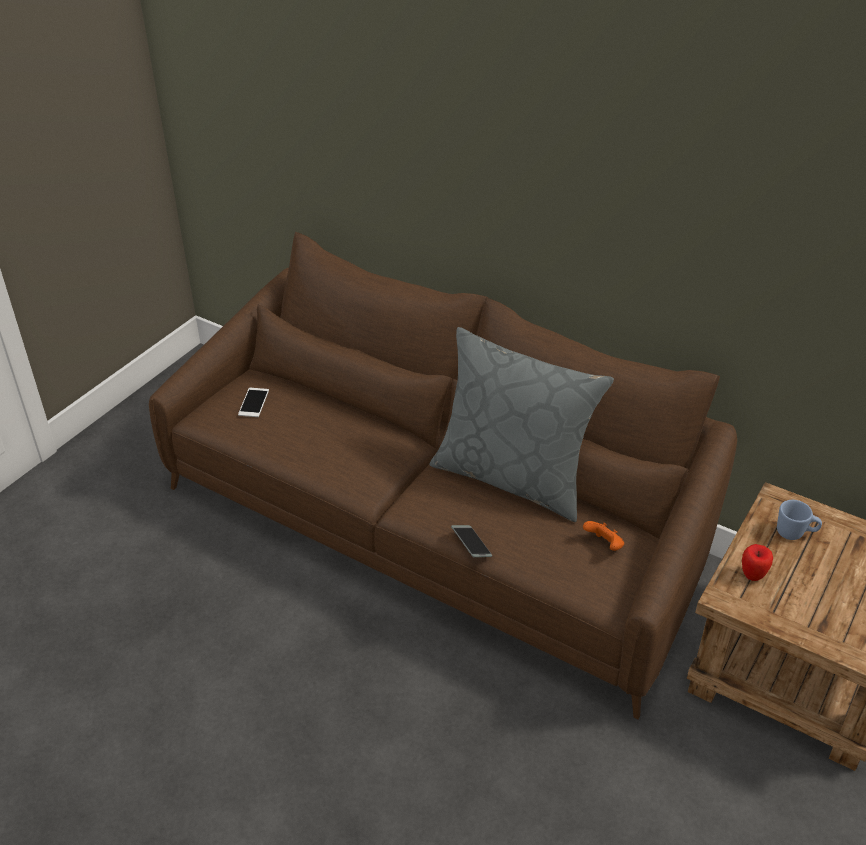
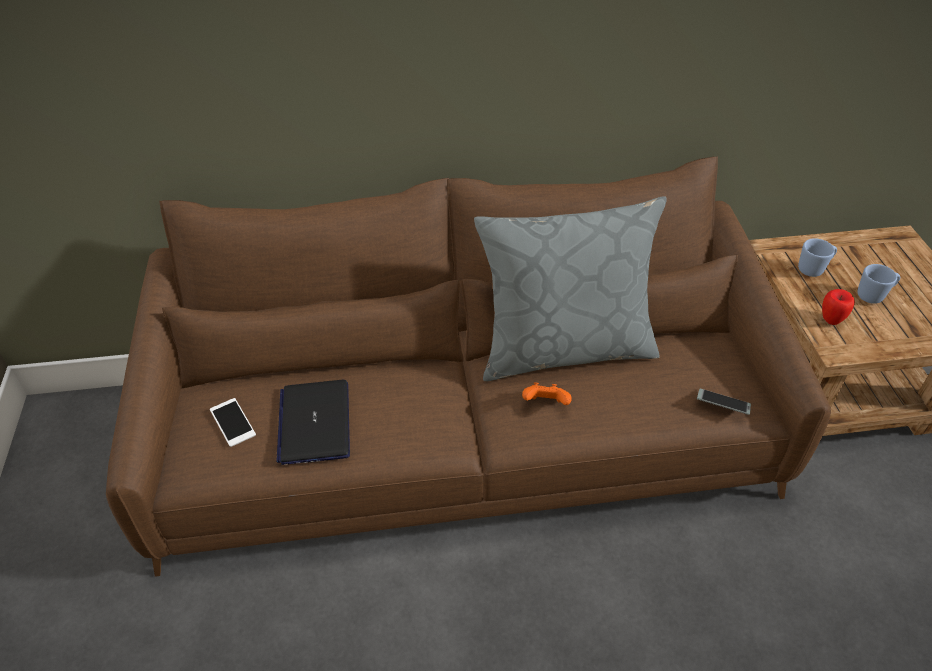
camera: 40 degrees left, 5 degrees up
phone [451,525,492,557] -> phone moved to [697,389,751,415]
orange game controller [583,521,624,551] -> orange game controller moved to [522,382,572,405]
none -> laptop [277,380,350,465]
none -> blue mug [858,264,900,304]

